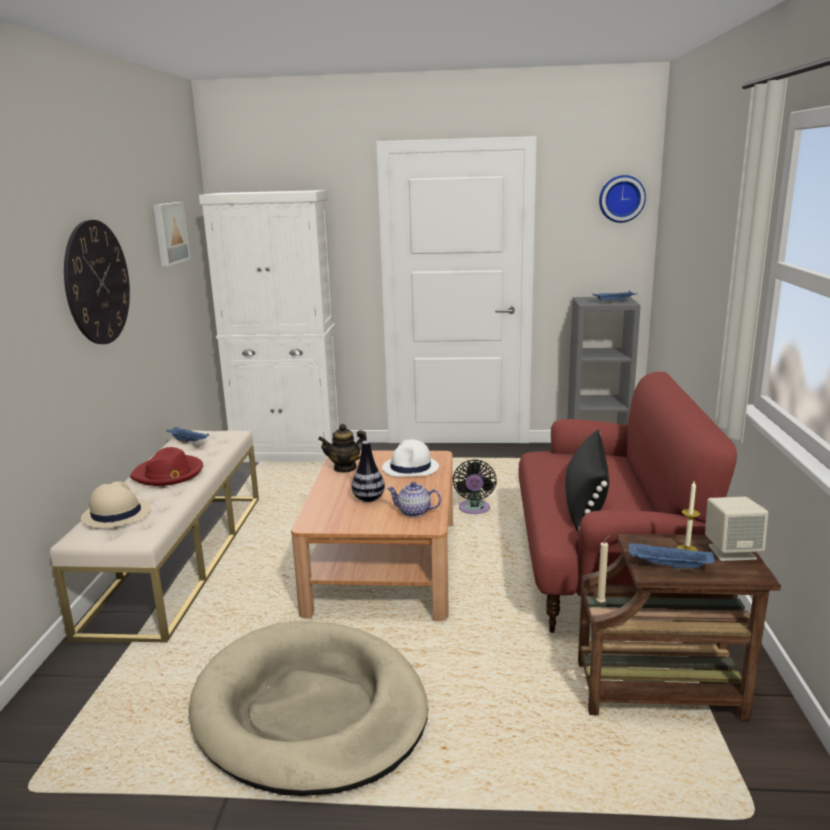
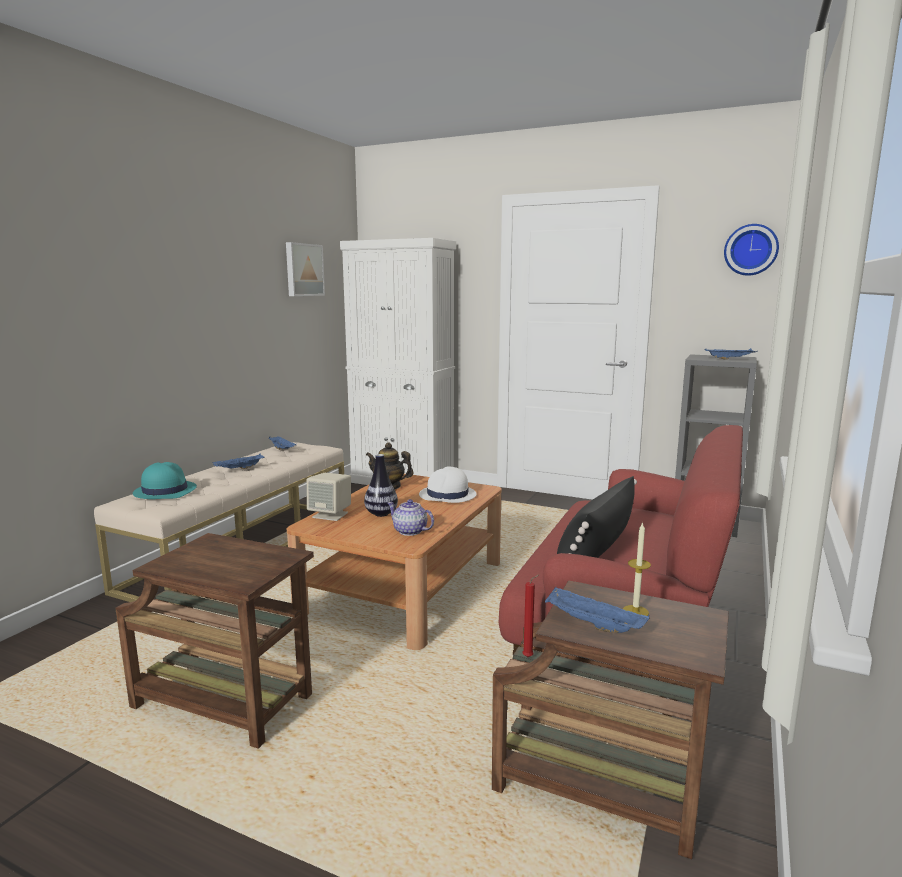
camera: 20 degrees right, 5 degrees down
wall clock [64,220,130,344] -> none
beige hat [81,482,151,528] -> turquoise hat [133,462,197,499]
red hat [130,447,203,486] -> blue tray [212,453,265,469]
beige dog bed [189,622,428,796] -> brown side table [115,533,314,749]
black fan [453,459,497,514] -> none
beige candle [596,535,610,603] -> red candle [522,574,540,657]
beige speaker [705,497,768,561] -> beige speaker moved to [307,473,351,521]

